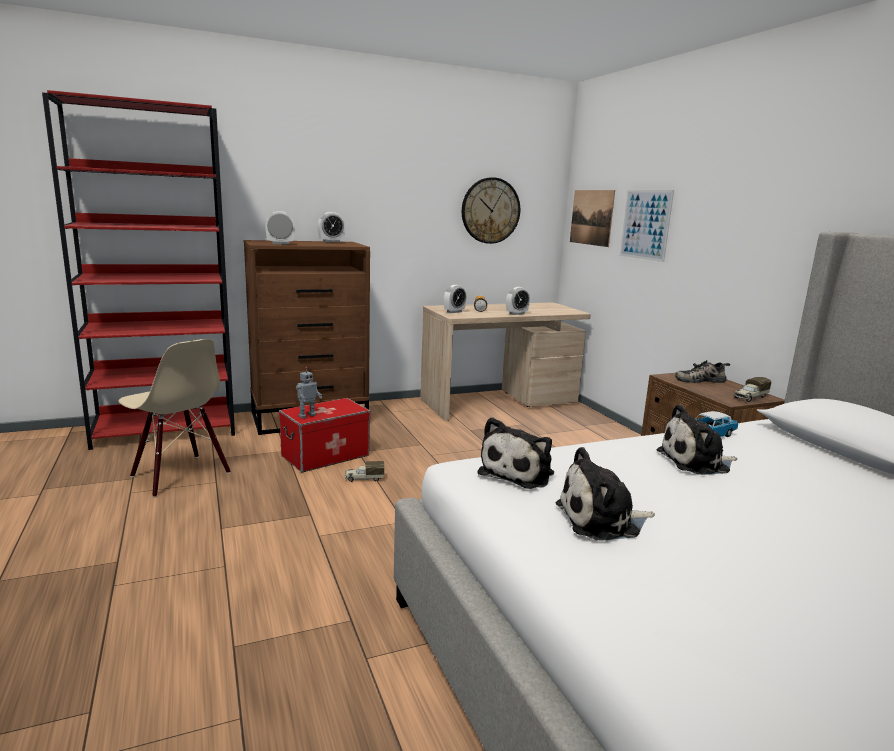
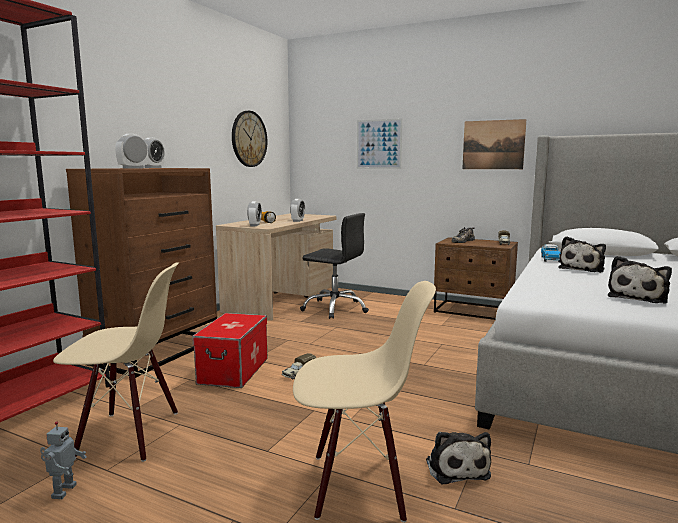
camera: 40 degrees left, 5 degrees down
toy robot [296,367,322,419] -> toy robot moved to [40,421,87,499]
plush toy [477,417,554,489] -> plush toy moved to [426,432,491,484]
picture [570,190,615,247] -> picture moved to [462,119,526,169]
none -> beige chair [293,281,436,523]
none -> black office chair [300,213,369,319]

